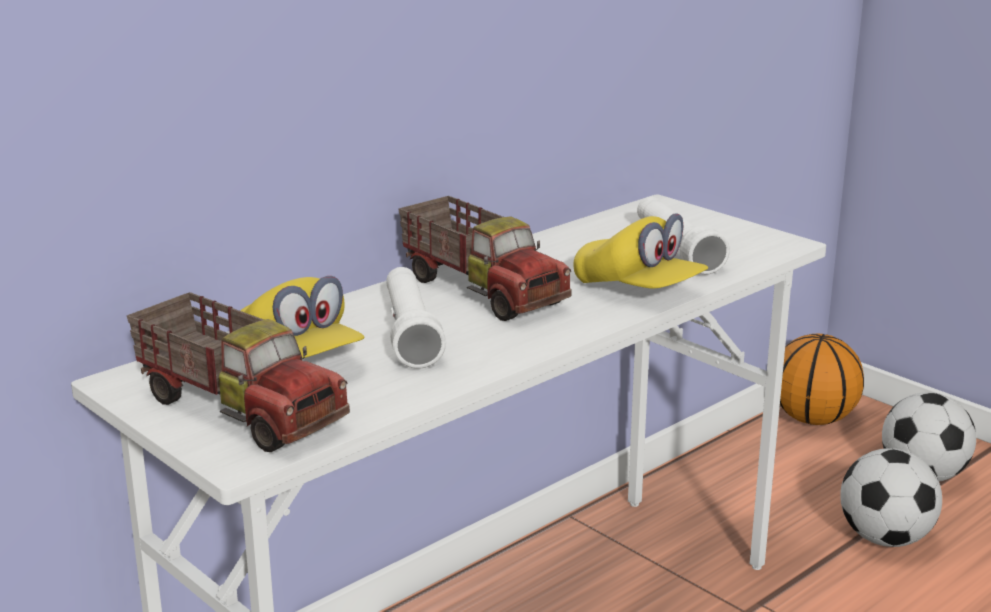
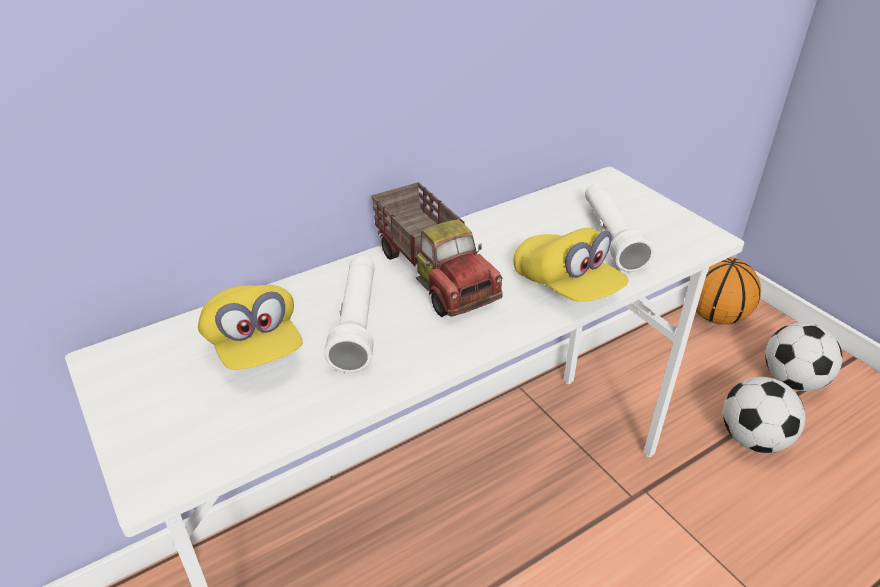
camera: 10 degrees right, 15 degrees up
toy truck [127,292,350,452] -> none

